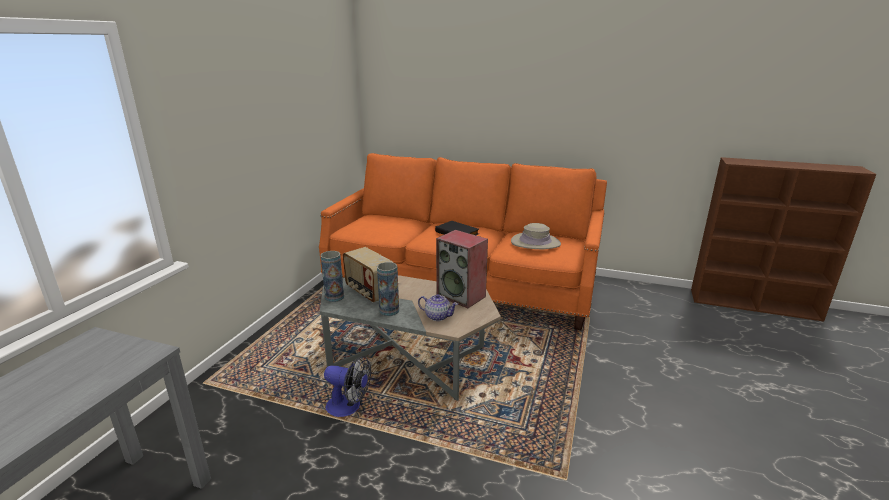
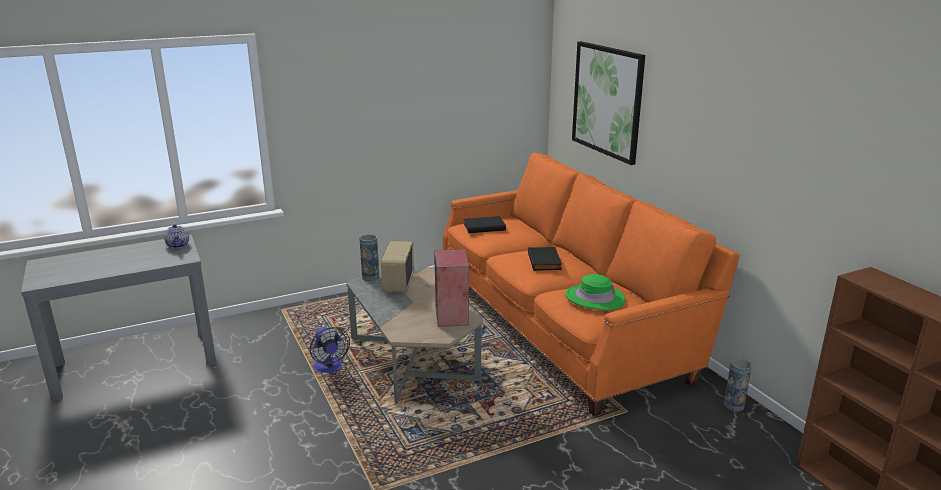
camera: 45 degrees right, 0 degrees up
vase [377,262,399,316] -> vase moved to [724,359,752,411]
teapot [418,294,458,321] -> teapot moved to [164,224,189,248]
beige hat [511,223,561,249] -> green hat [565,274,625,311]
none -> black book [464,216,506,233]
none -> picture [572,41,645,165]

